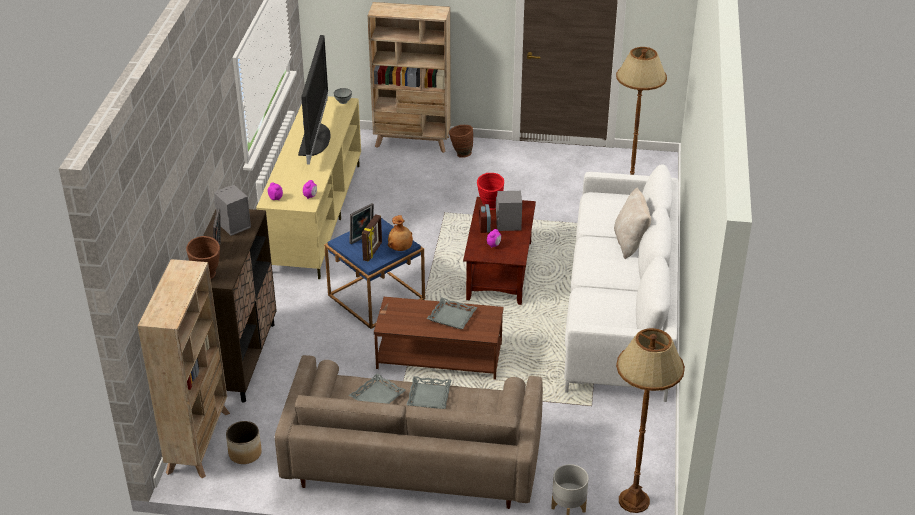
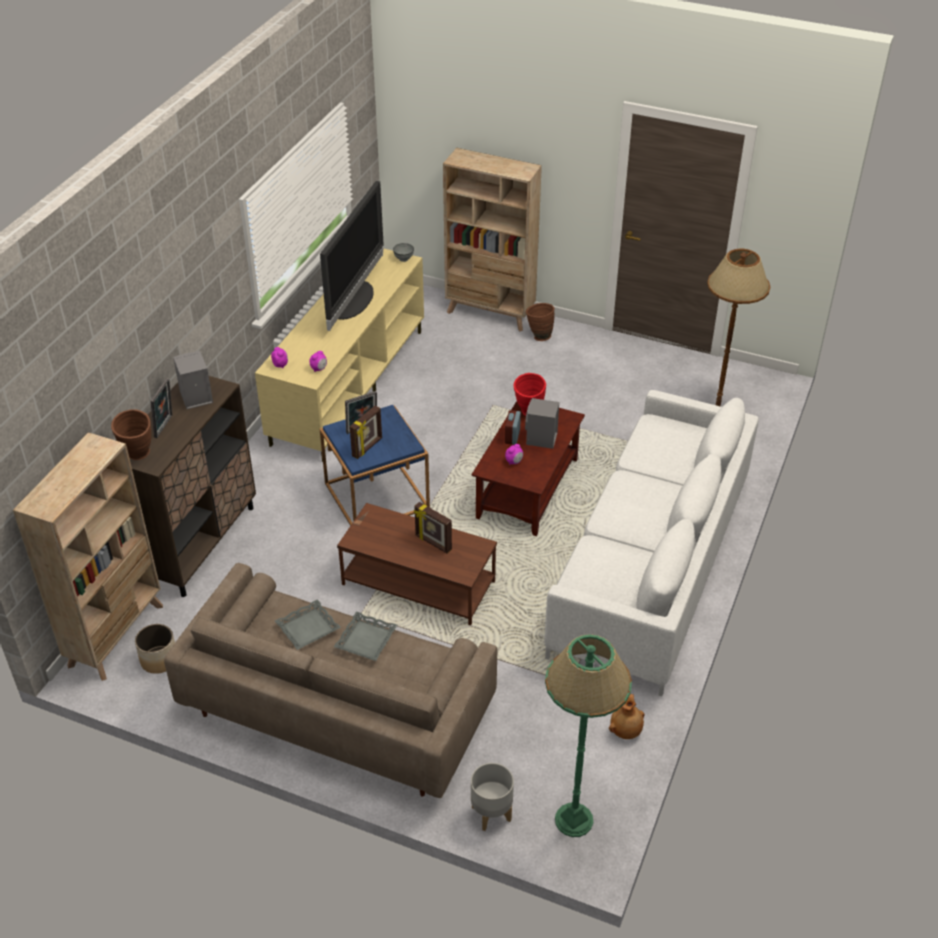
camera: 15 degrees right, 5 degrees up
brown vase [388,215,413,251] -> brown vase moved to [609,694,644,739]
grey tray [427,298,477,329] -> picture frame [414,502,452,554]
beige pillow [614,187,651,259] -> none
brown floor lamp [616,328,685,513] -> green floor lamp [545,634,632,837]

